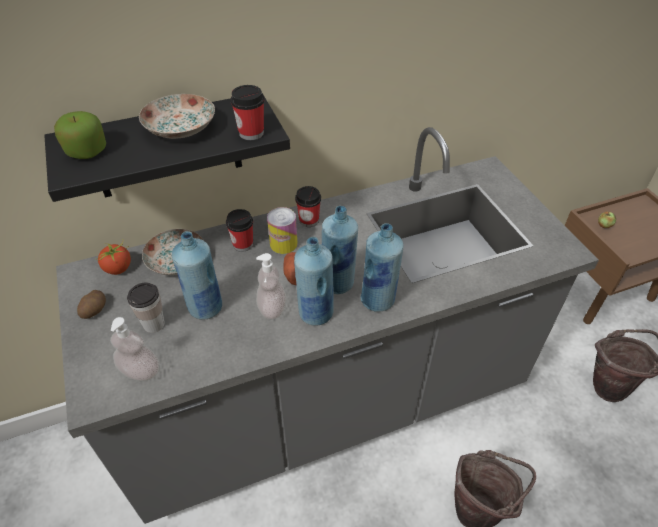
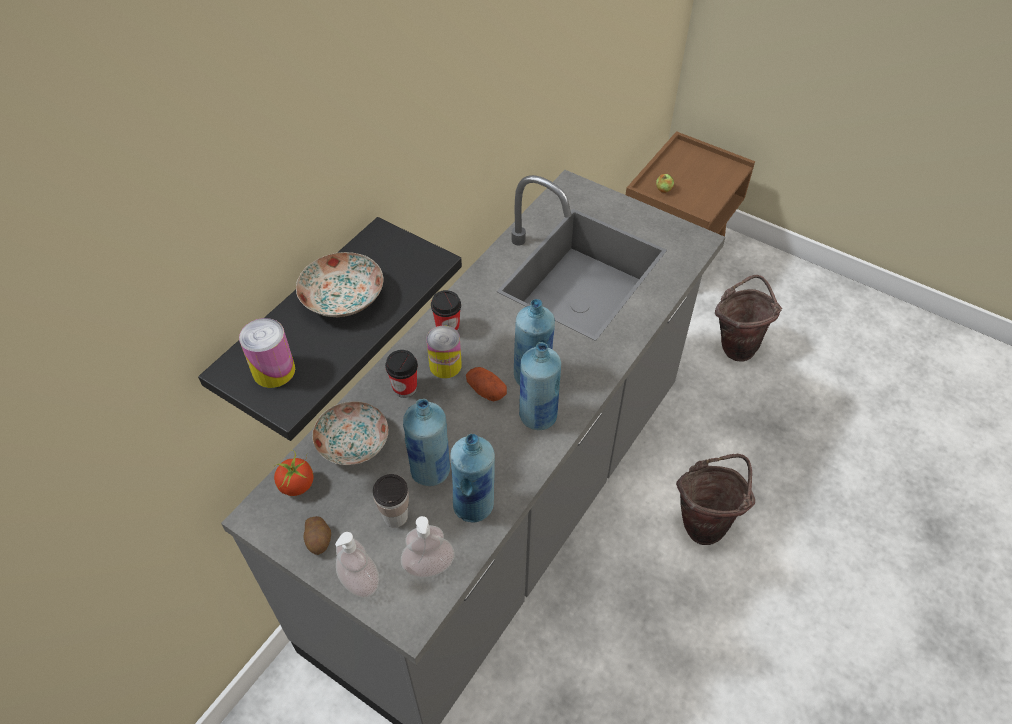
camera: 35 degrees left, 5 degrees up
apple [54,111,106,159] -> can [239,318,295,388]
cup [231,85,265,140] -> none
soap dispenser [256,253,286,320] -> soap dispenser moved to [335,532,379,598]
blue bottle [361,223,404,312] -> blue bottle moved to [450,434,495,523]

